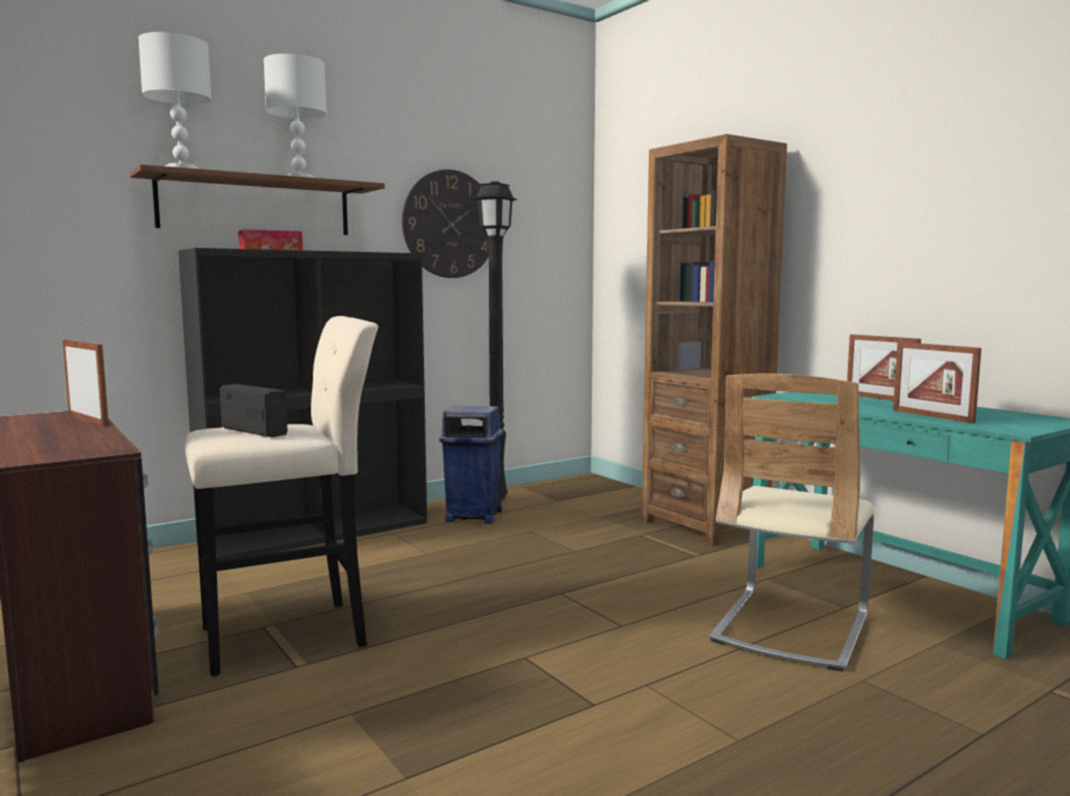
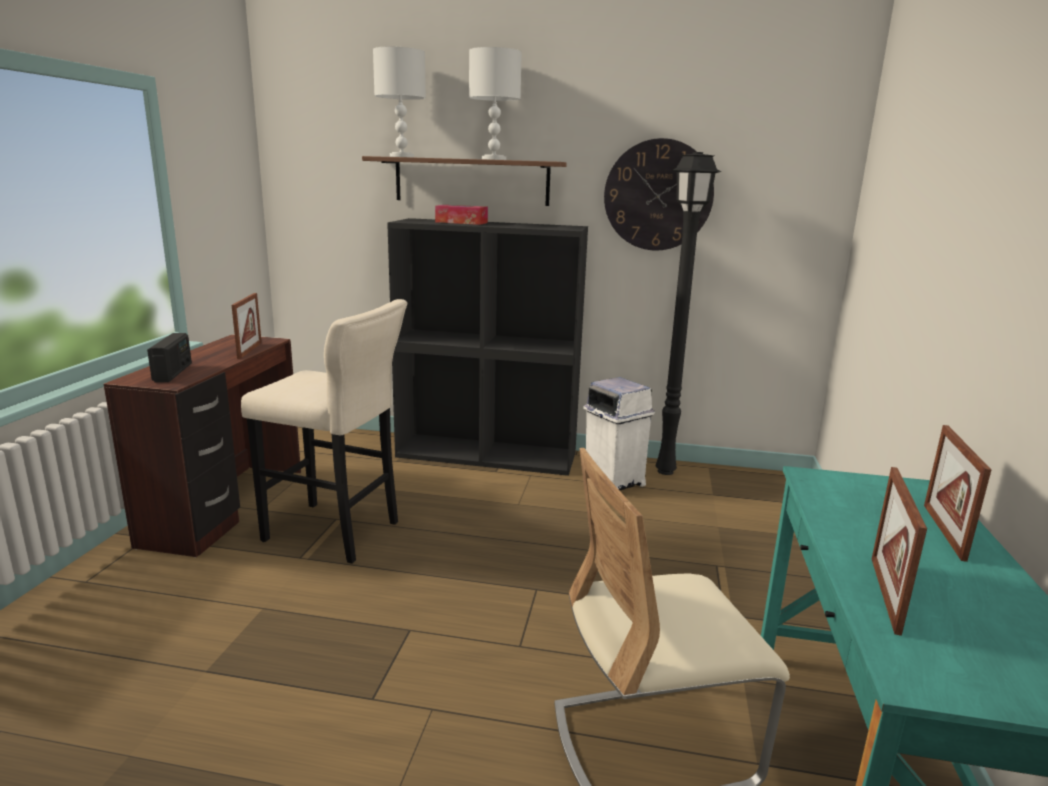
camera: 45 degrees right, 10 degrees up
radio [220,384,288,437] -> radio moved to [147,333,192,382]
blue trash can [439,406,503,524] -> white trash can [584,377,655,490]
brown bookcase [642,134,787,547] -> none

